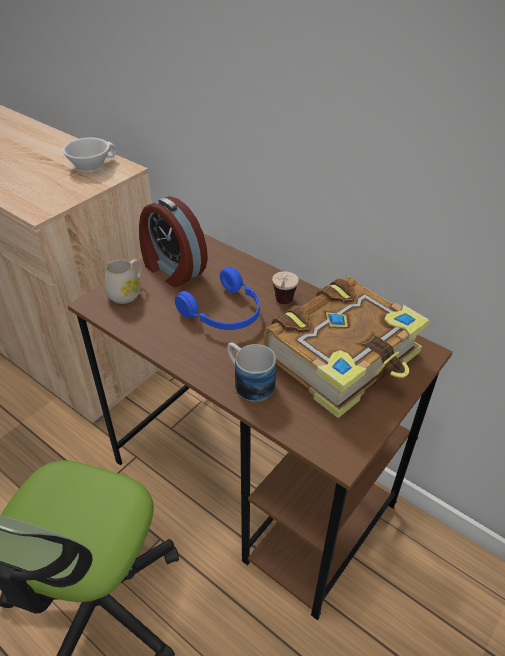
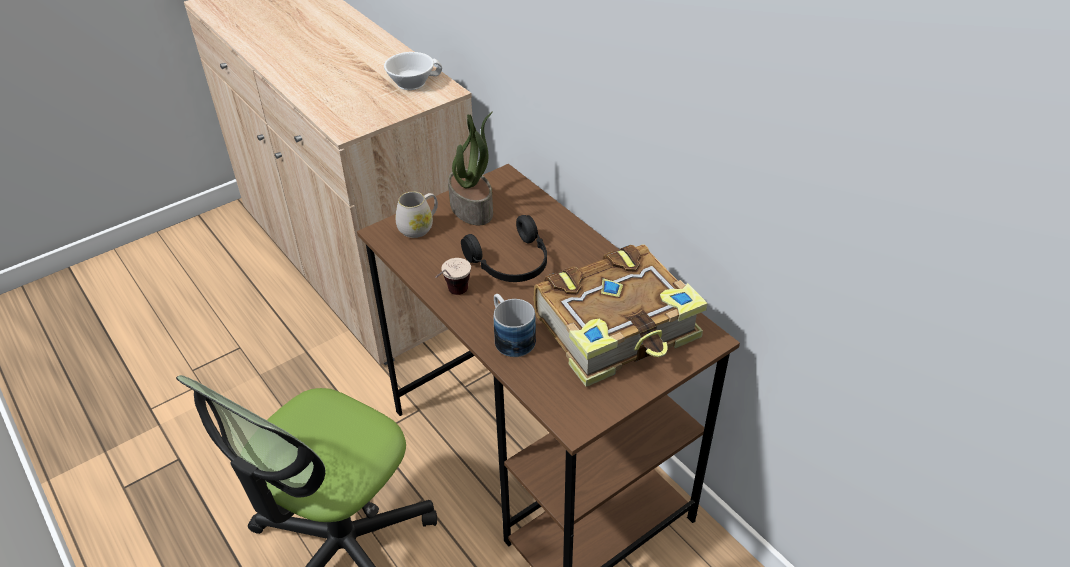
camera: 15 degrees right, 0 degrees up
alarm clock [139,196,208,287] -> potted plant [448,111,493,225]
blue headphones [175,267,260,330] -> black headphones [461,215,547,282]
cup [272,271,299,304] -> cup moved to [435,258,471,295]

